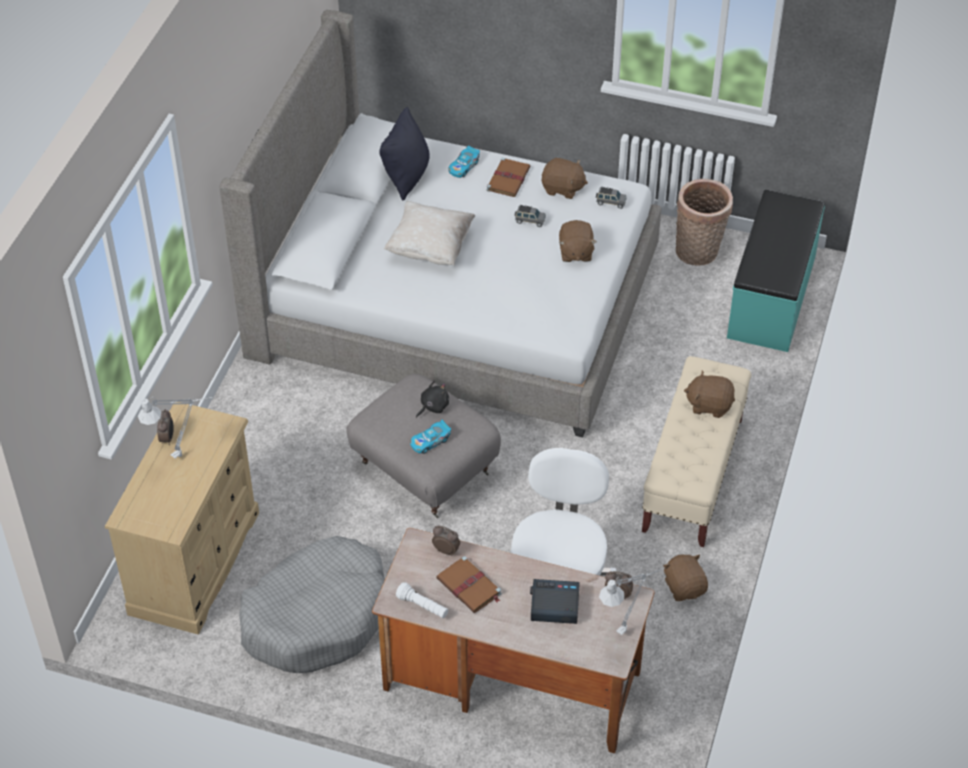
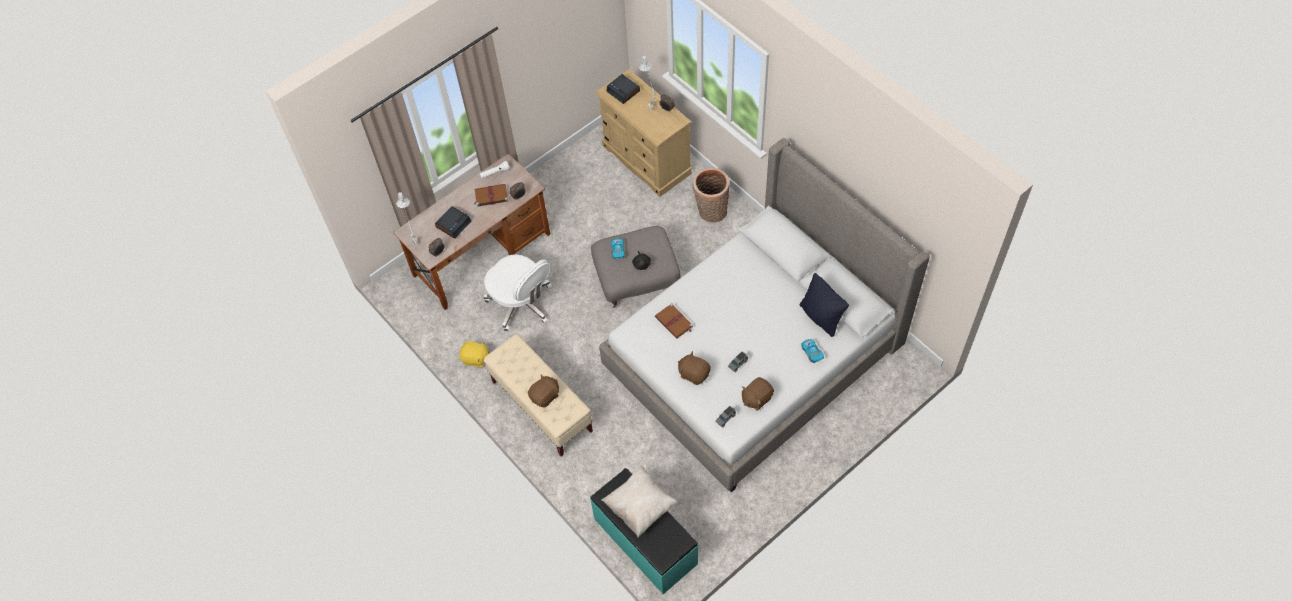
camera: 125 degrees right, 10 degrees up
grey dog bed [239,536,385,673] -> none
beige pillow [384,201,476,266] -> beige pillow moved to [601,465,678,538]
brown book [487,157,531,197] -> brown book moved to [655,303,693,339]
brown plush toy [663,554,708,601] -> yellow plush toy [459,341,489,368]
basket [676,179,733,266] -> basket moved to [693,168,730,223]
none -> alarm clock [607,74,640,104]

